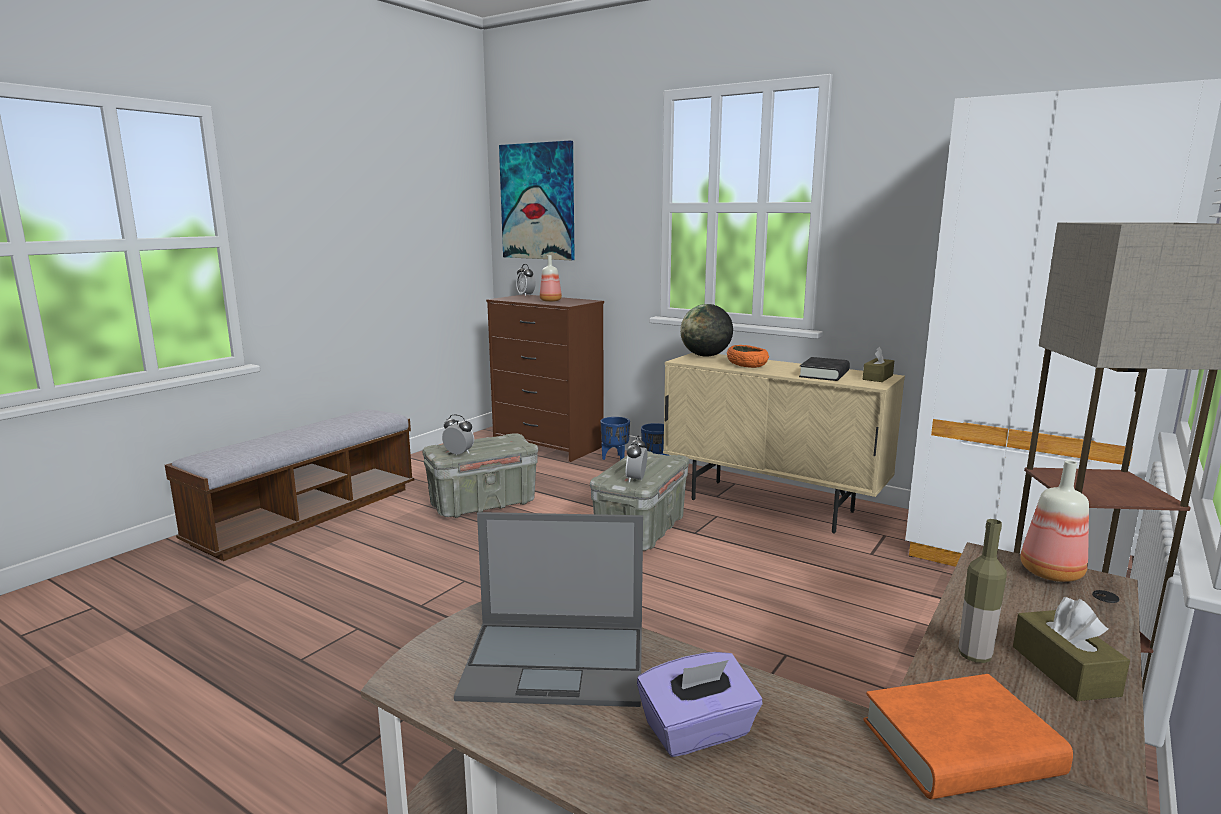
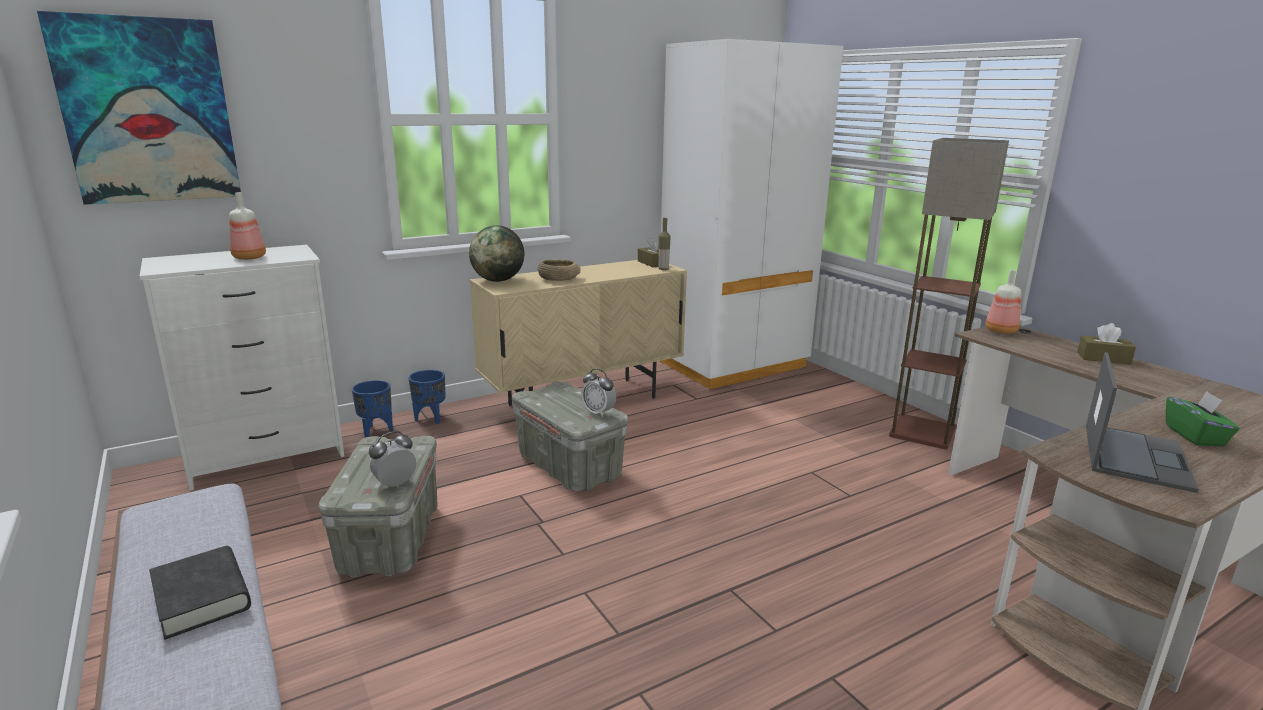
camera: 65 degrees left, 5 degrees up
brown dresser [486,294,604,462] -> white dresser [140,245,345,491]
alarm clock [516,264,535,296] -> none
purple tissue box [637,652,763,757] -> green tissue box [1166,391,1240,446]
orange bowl [727,345,769,368] -> beige bowl [537,260,581,281]
black book [799,357,850,381] -> black book moved to [149,546,251,640]
orange book [864,674,1073,799] -> none
bottle [958,519,1007,663] -> bottle moved to [658,218,670,270]

